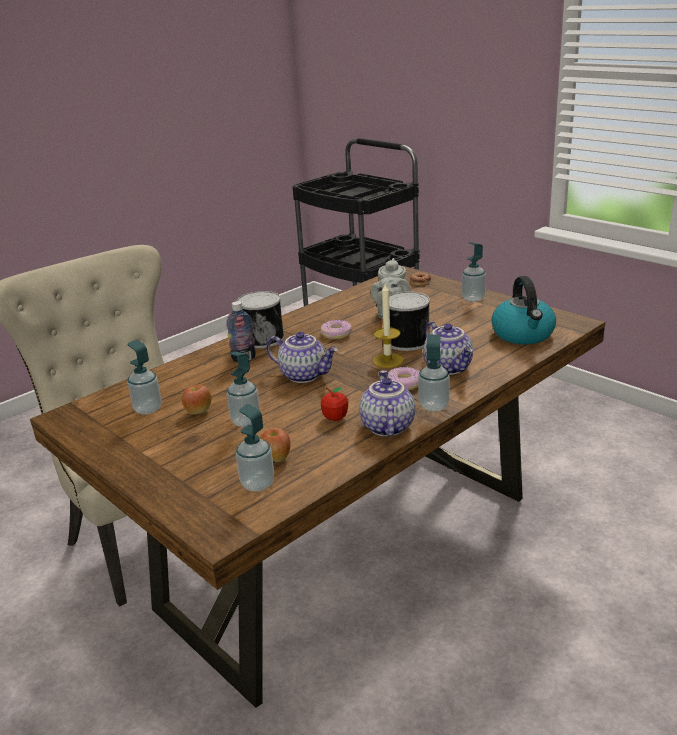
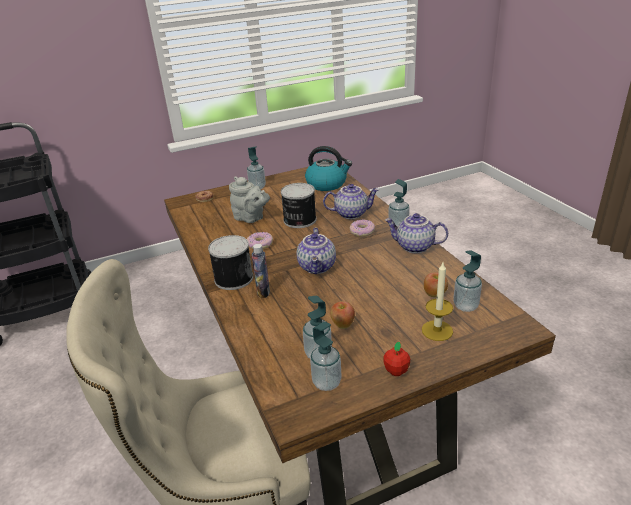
camera: 70 degrees left, 5 degrees up
soap dispenser [227,352,260,427] -> soap dispenser moved to [310,322,342,391]
teapot [266,332,338,383] -> teapot turned 135 degrees clockwise [297,227,336,274]
apple [321,387,348,421] -> apple moved to [383,342,410,376]
candle [372,284,403,368] -> candle moved to [422,263,453,341]

